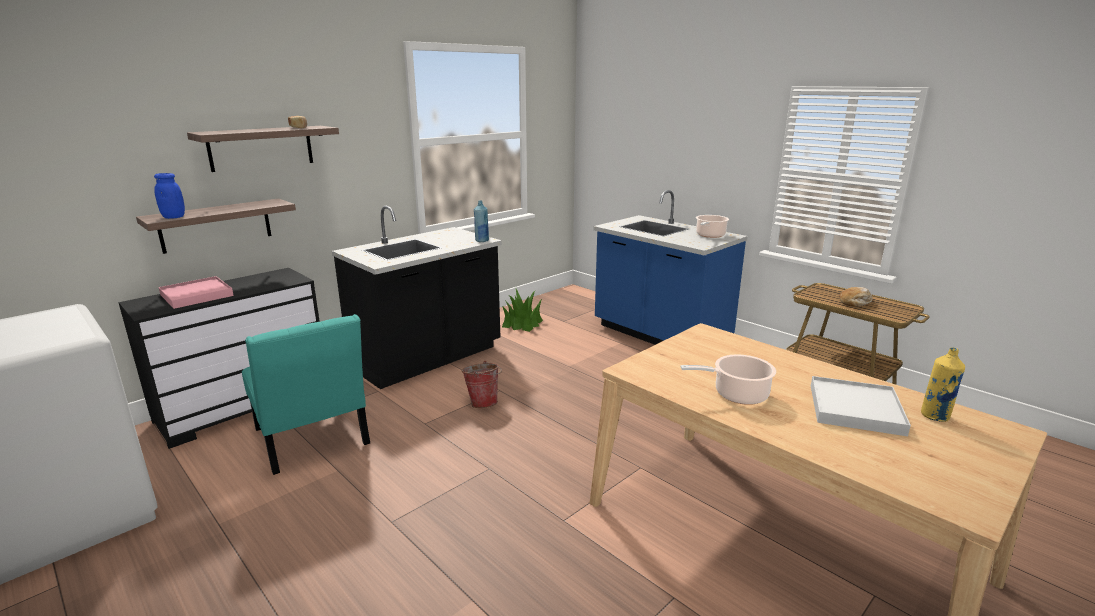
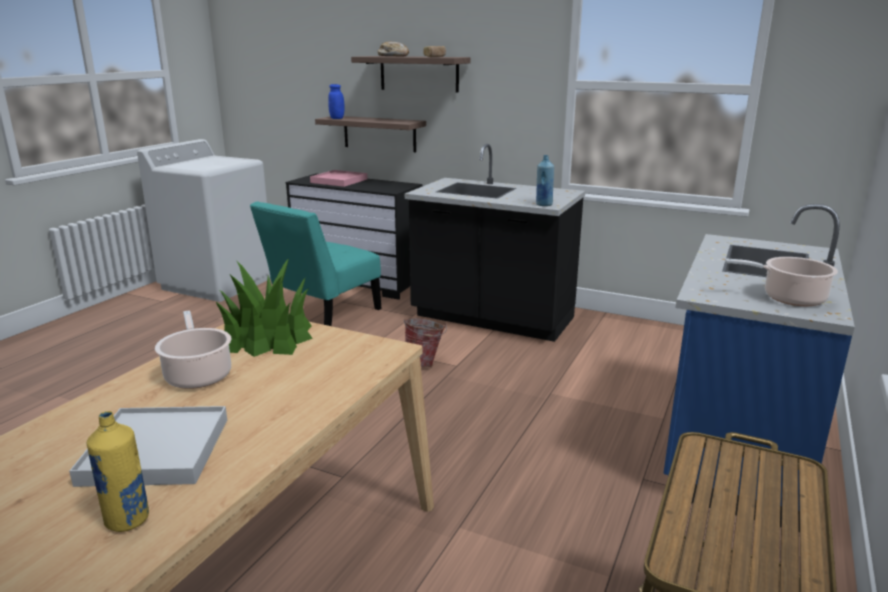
camera: 70 degrees right, 0 degrees up
potted plant [502,289,543,332] -> potted plant moved to [215,258,313,357]
bread [839,287,873,307] -> bread moved to [378,42,409,56]

